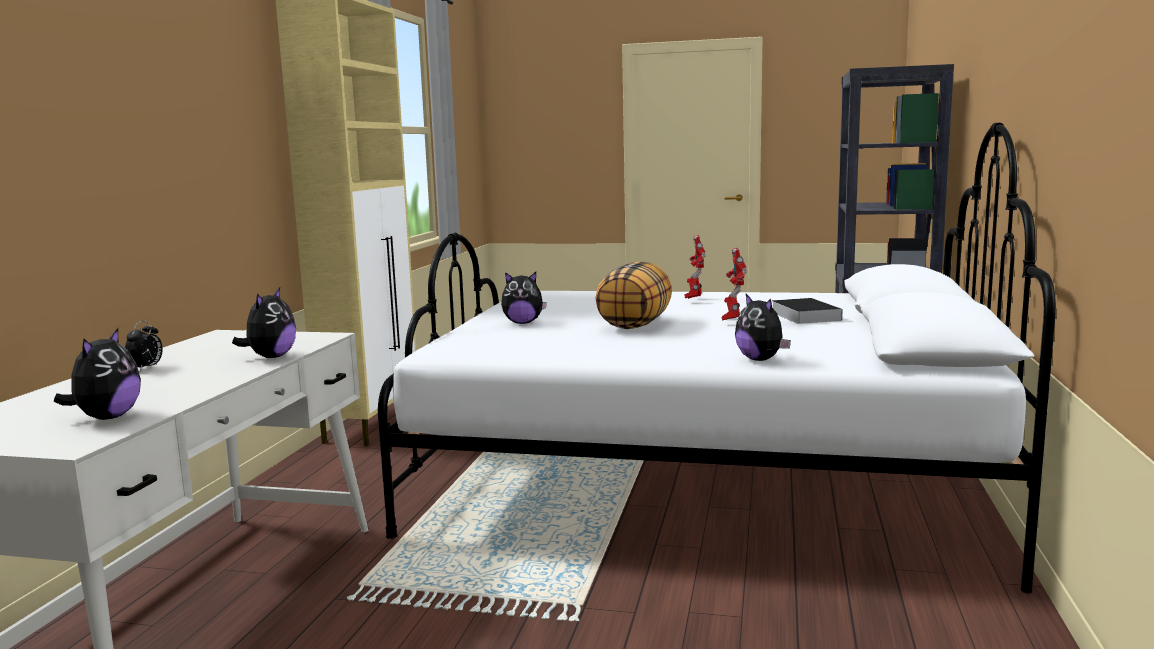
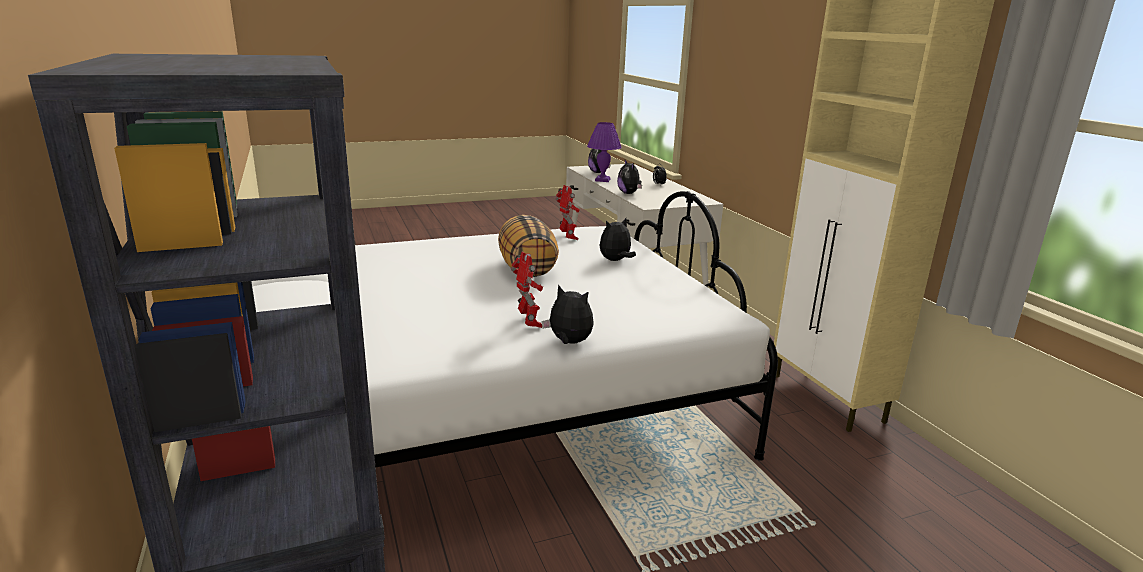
camera: 145 degrees right, 10 degrees up
toy robot [721,248,747,320] -> toy robot moved to [555,185,580,240]
plush toy [735,294,791,361] -> plush toy moved to [542,284,594,344]
book [771,298,843,324] -> none
none -> purple table lamp [587,122,622,182]

